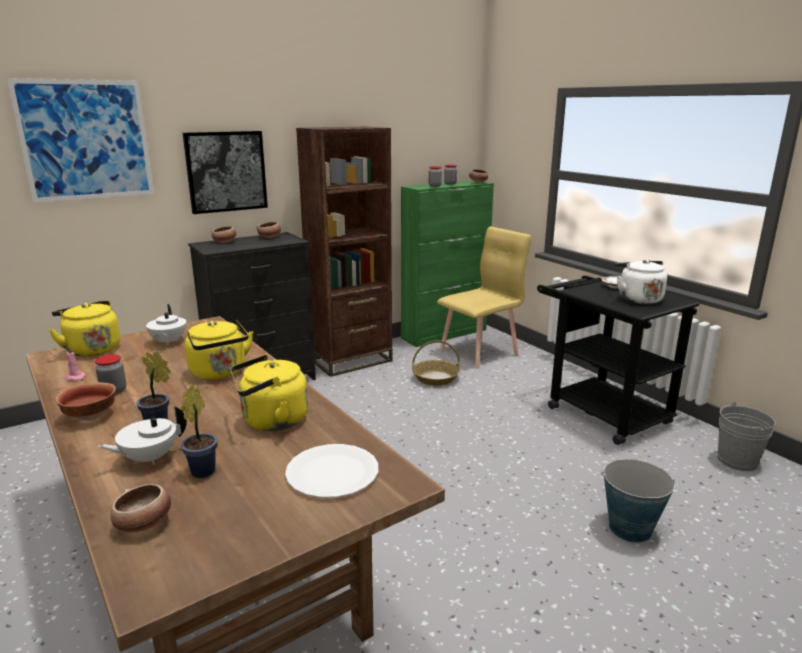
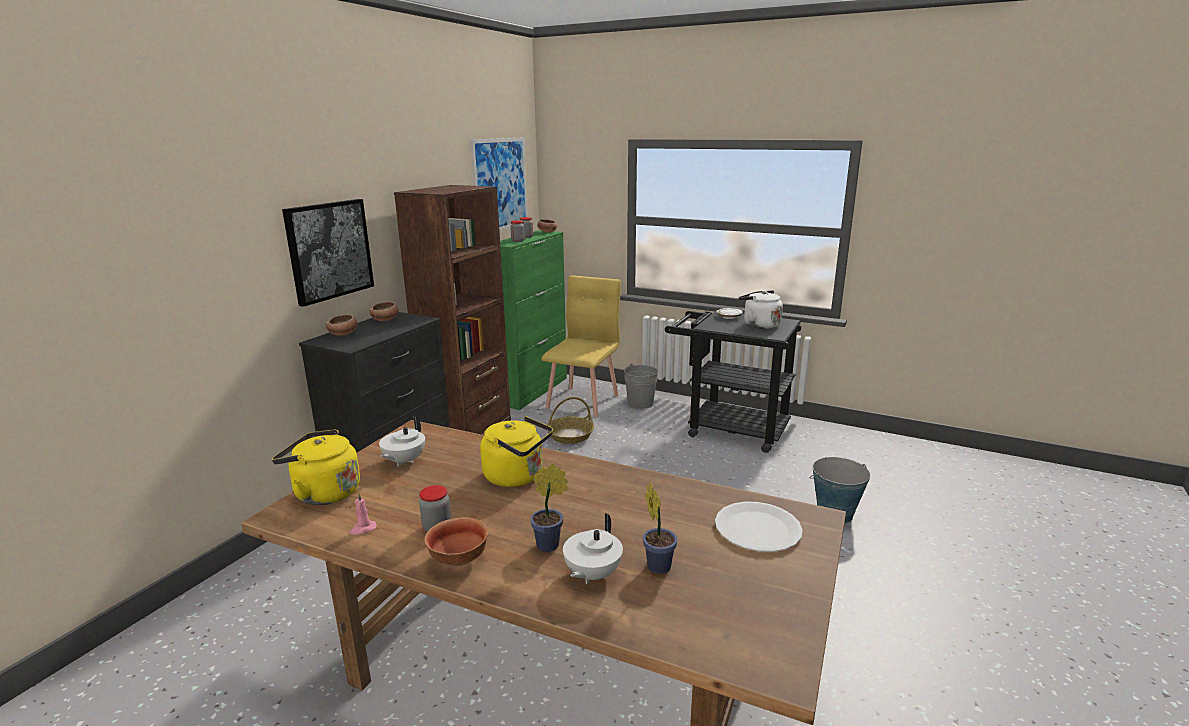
camera: 30 degrees left, 0 degrees up
picture [7,78,154,203] -> picture moved to [471,137,528,231]
bowl [111,484,171,533] -> none
white teapot [146,304,186,346] -> white teapot turned 60 degrees clockwise [379,416,425,467]
yellow kettle [230,355,308,431] -> none
grey bucket [717,402,776,471] -> grey bucket moved to [624,363,658,409]

